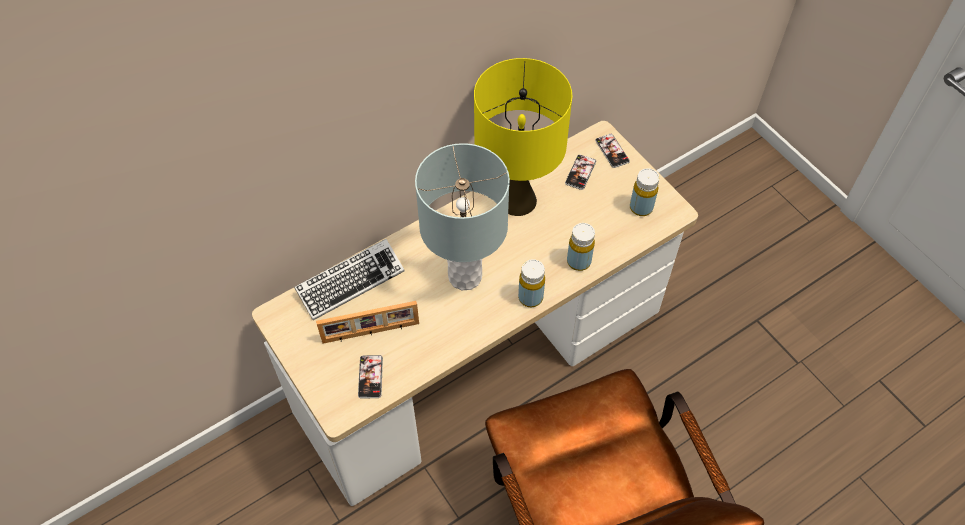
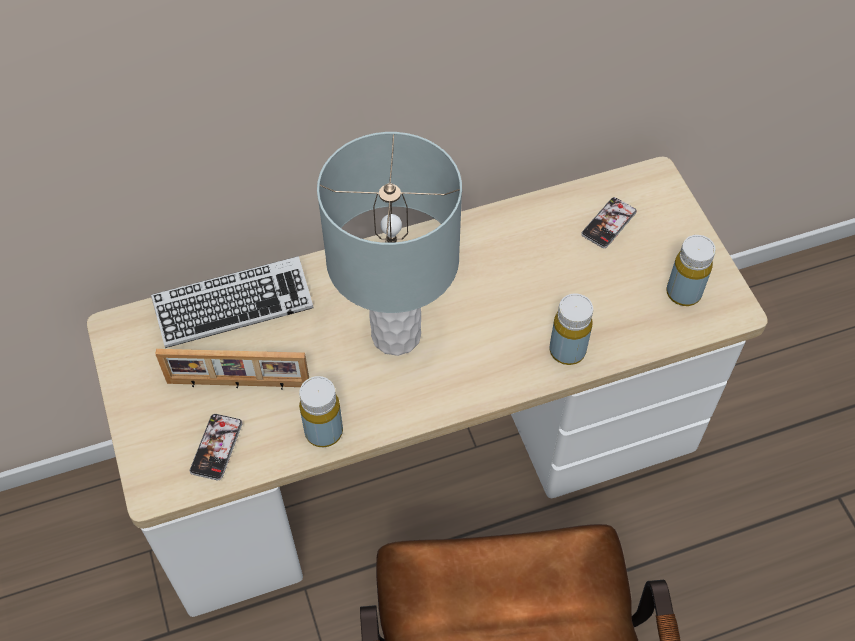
camera: 15 degrees right, 0 degrees up
yellow table lamp [474,58,572,216] -> none
yellow bottle [518,259,545,307] -> yellow bottle moved to [299,376,343,447]
phone [595,134,630,168] -> none

